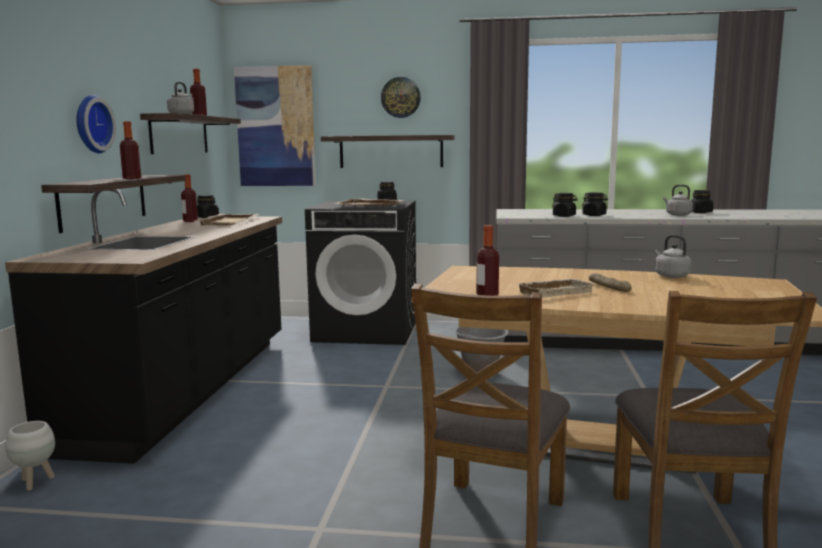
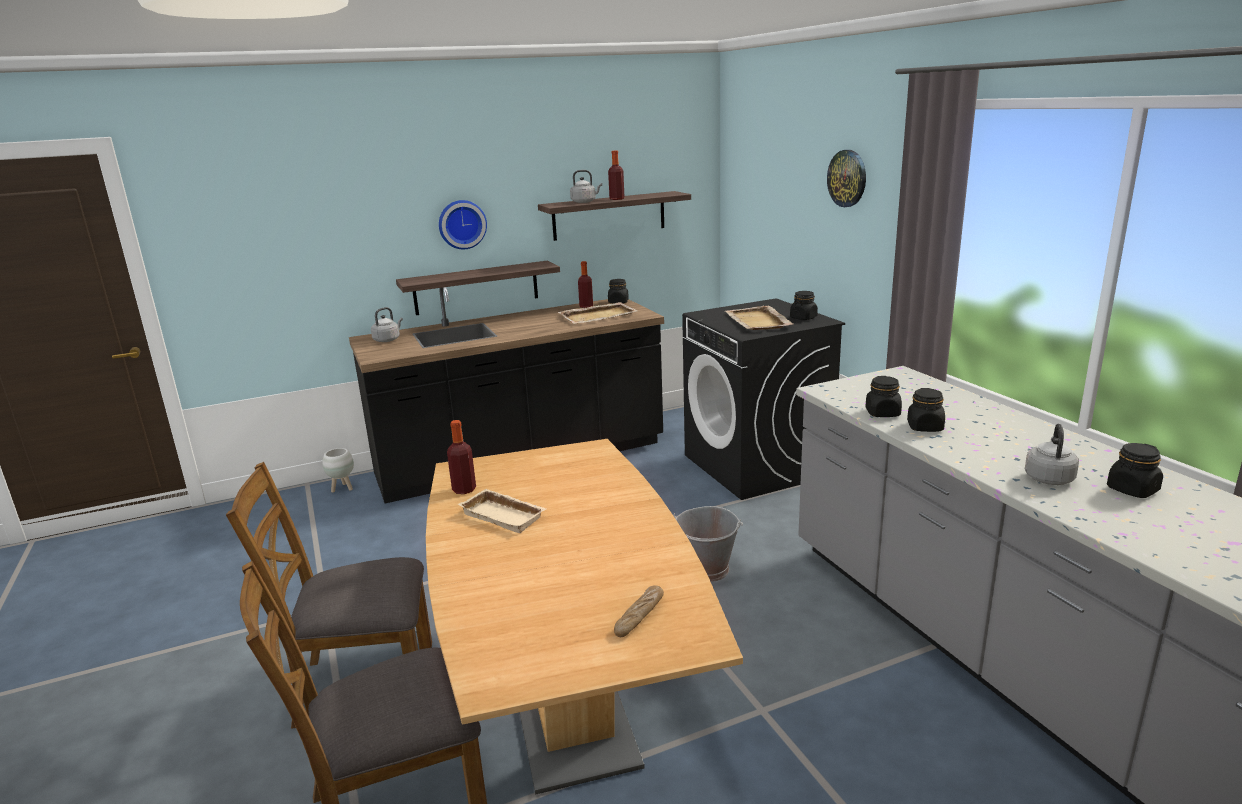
camera: 60 degrees right, 10 degrees up
bottle [120,121,141,179] -> none
picture [234,65,316,186] -> none
shelf [321,135,455,168] -> none
bread [589,273,632,292] -> bread moved to [614,585,664,637]
grey kettle [655,235,691,278] -> grey kettle moved to [371,307,403,342]

